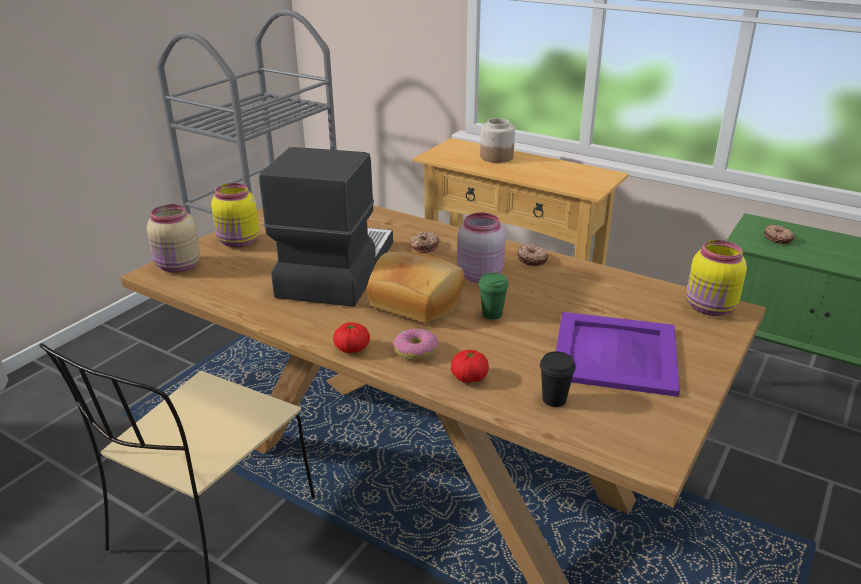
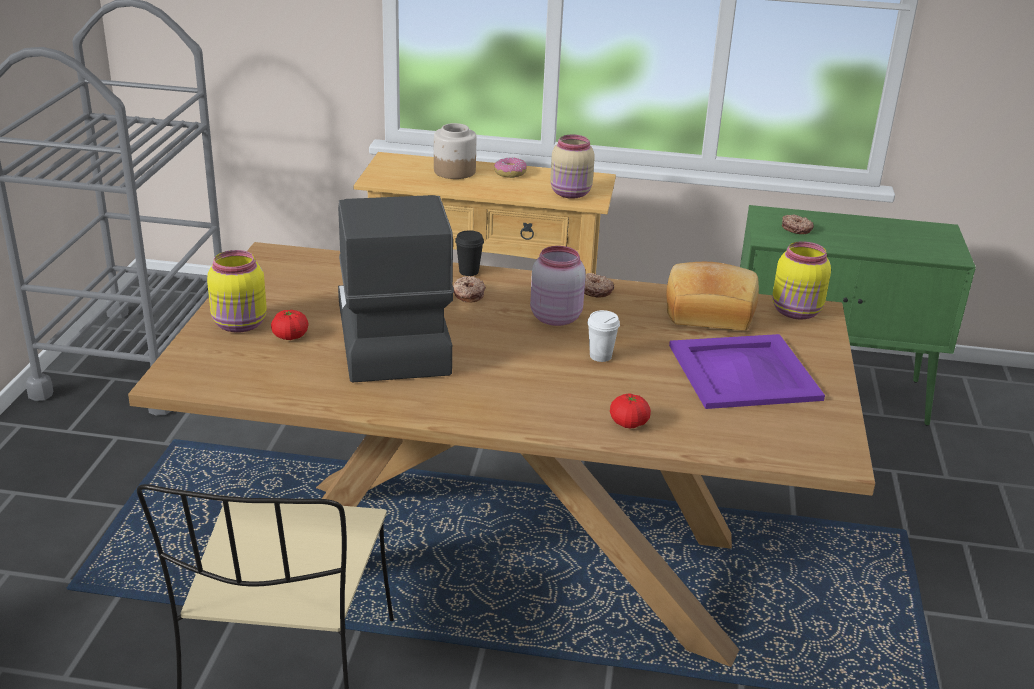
camera: 25 degrees left, 0 degrees up
beige jar [147,204,200,273] -> beige jar moved to [550,135,595,199]
tomato [333,322,370,353] -> tomato moved to [271,310,308,340]
bread [367,251,465,323] -> bread moved to [666,262,759,331]
donut [393,329,439,361] -> donut moved to [494,157,527,178]
green cup [479,273,509,320] -> white cup [587,310,620,362]
black cup [540,351,576,407] -> black cup moved to [455,230,484,276]

